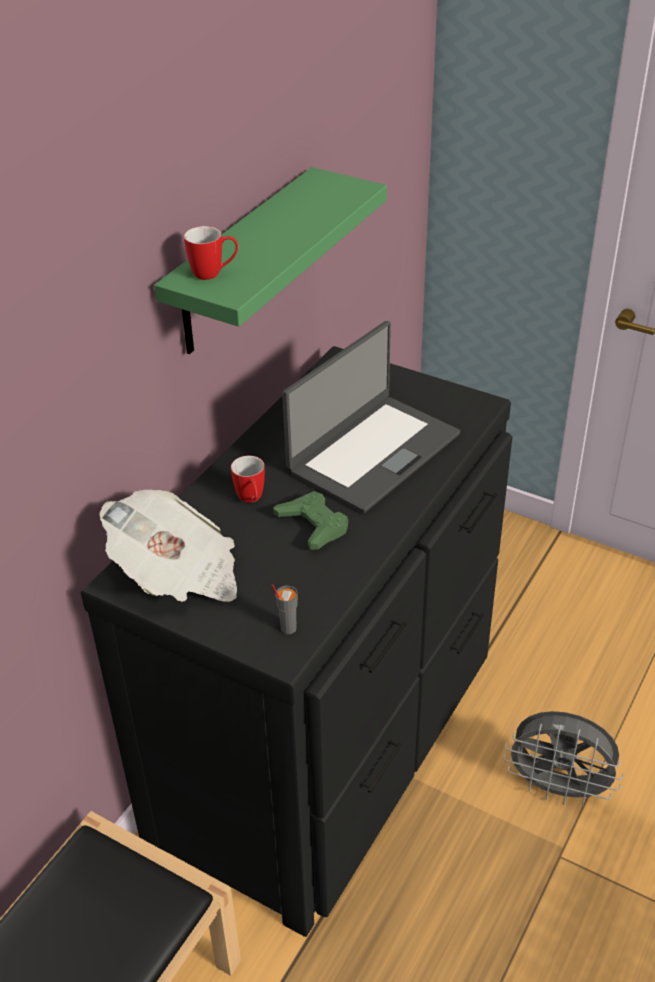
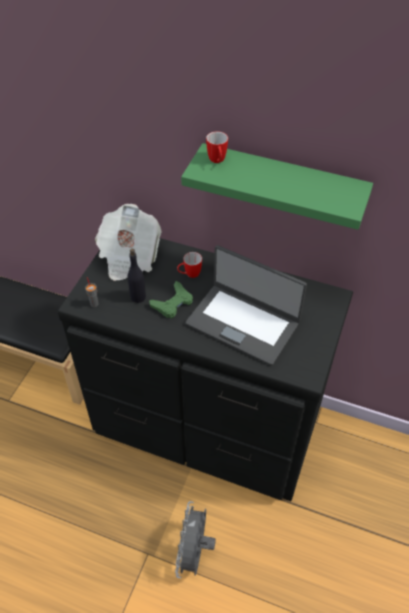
camera: 80 degrees right, 10 degrees up
none -> black bottle [127,249,146,303]

